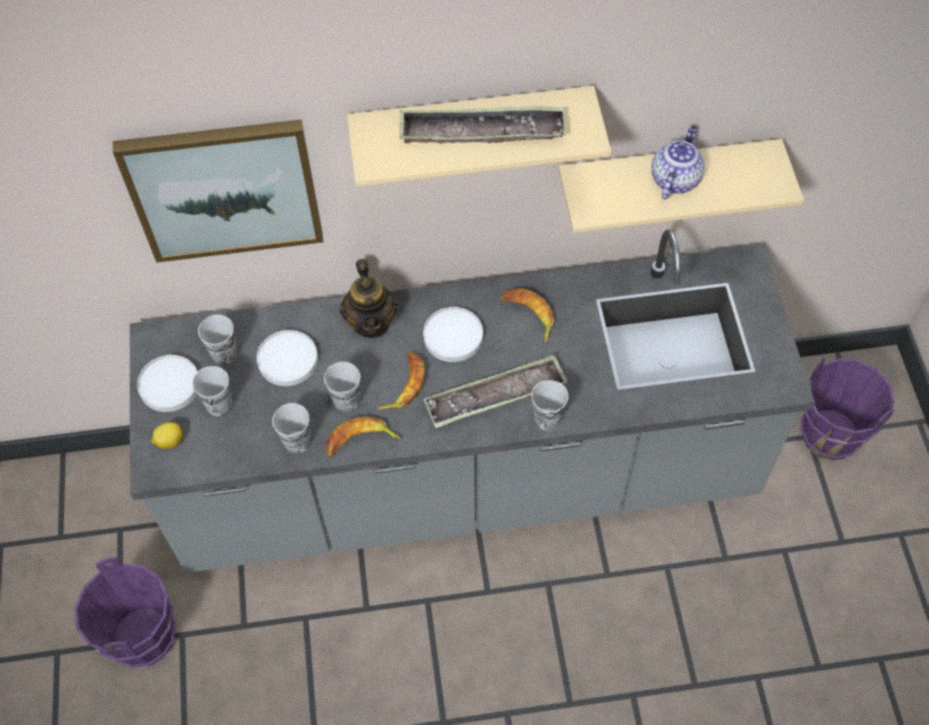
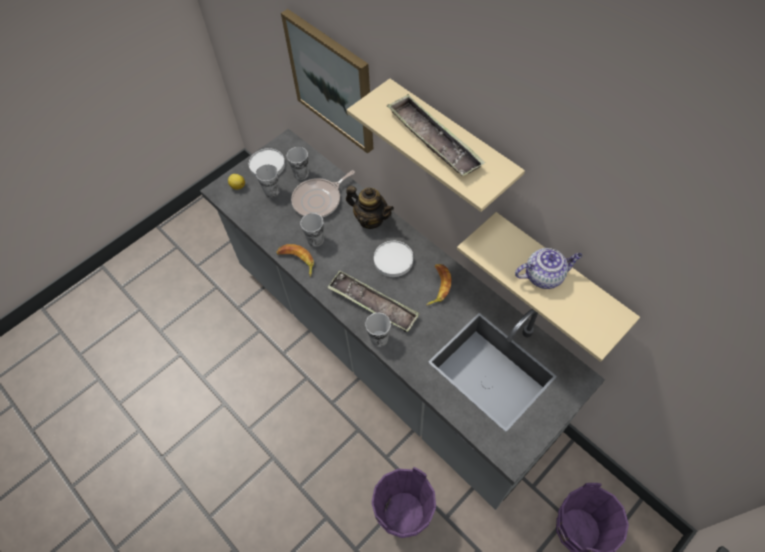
camera: 55 degrees right, 0 degrees up
purple bucket [74,557,176,668] -> purple bucket moved to [371,467,436,538]
white plate [257,330,318,386] -> frying pan [291,170,355,218]
cup [272,403,311,454] -> none
teapot [340,259,398,338] -> teapot turned 105 degrees counterclockwise [346,186,394,229]
banana [377,353,425,410] -> none

